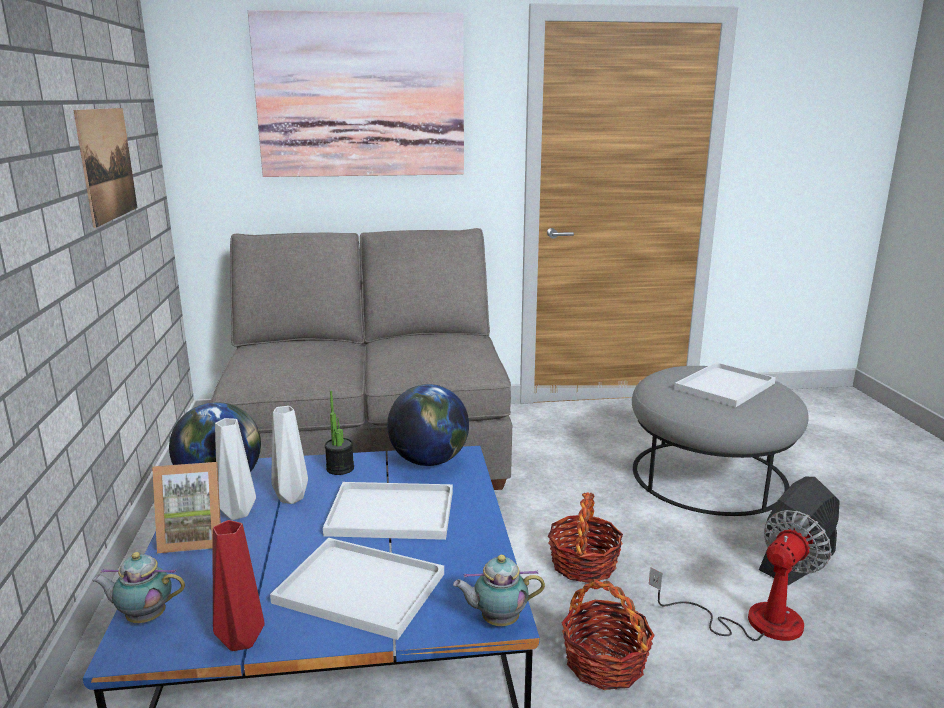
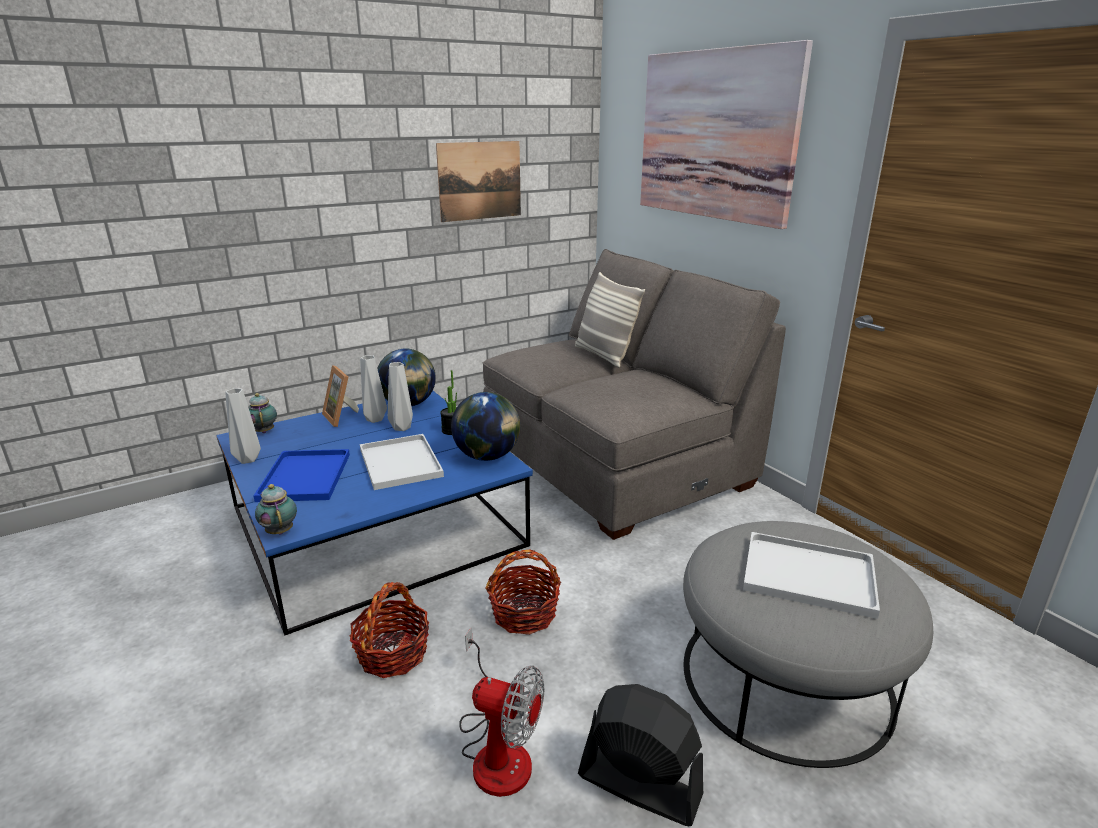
camera: 65 degrees right, 5 degrees up
red vase [213,520,264,651] -> grey vase [225,388,261,464]
white tray [270,538,444,640] -> blue tray [253,449,350,502]
none -> pillow [575,272,645,368]

